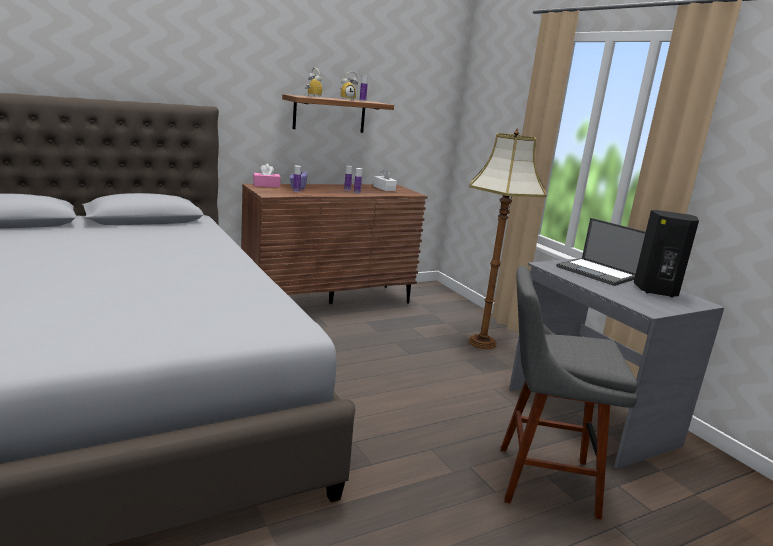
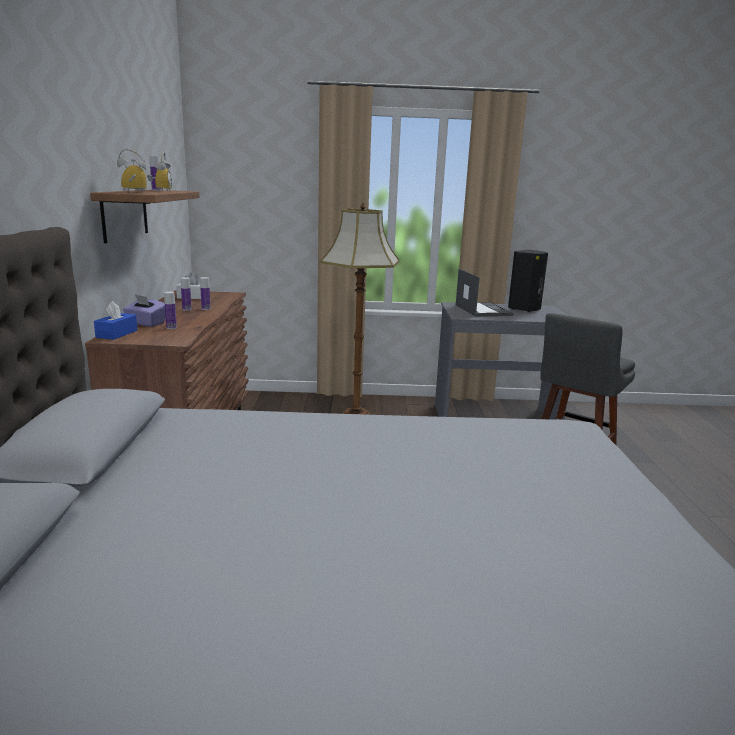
camera: 60 degrees left, 0 degrees up
pink tissue box [253,164,281,188] -> blue tissue box [94,301,137,340]
laptop [556,218,646,286] -> laptop turned 90 degrees counterclockwise [456,269,513,317]

